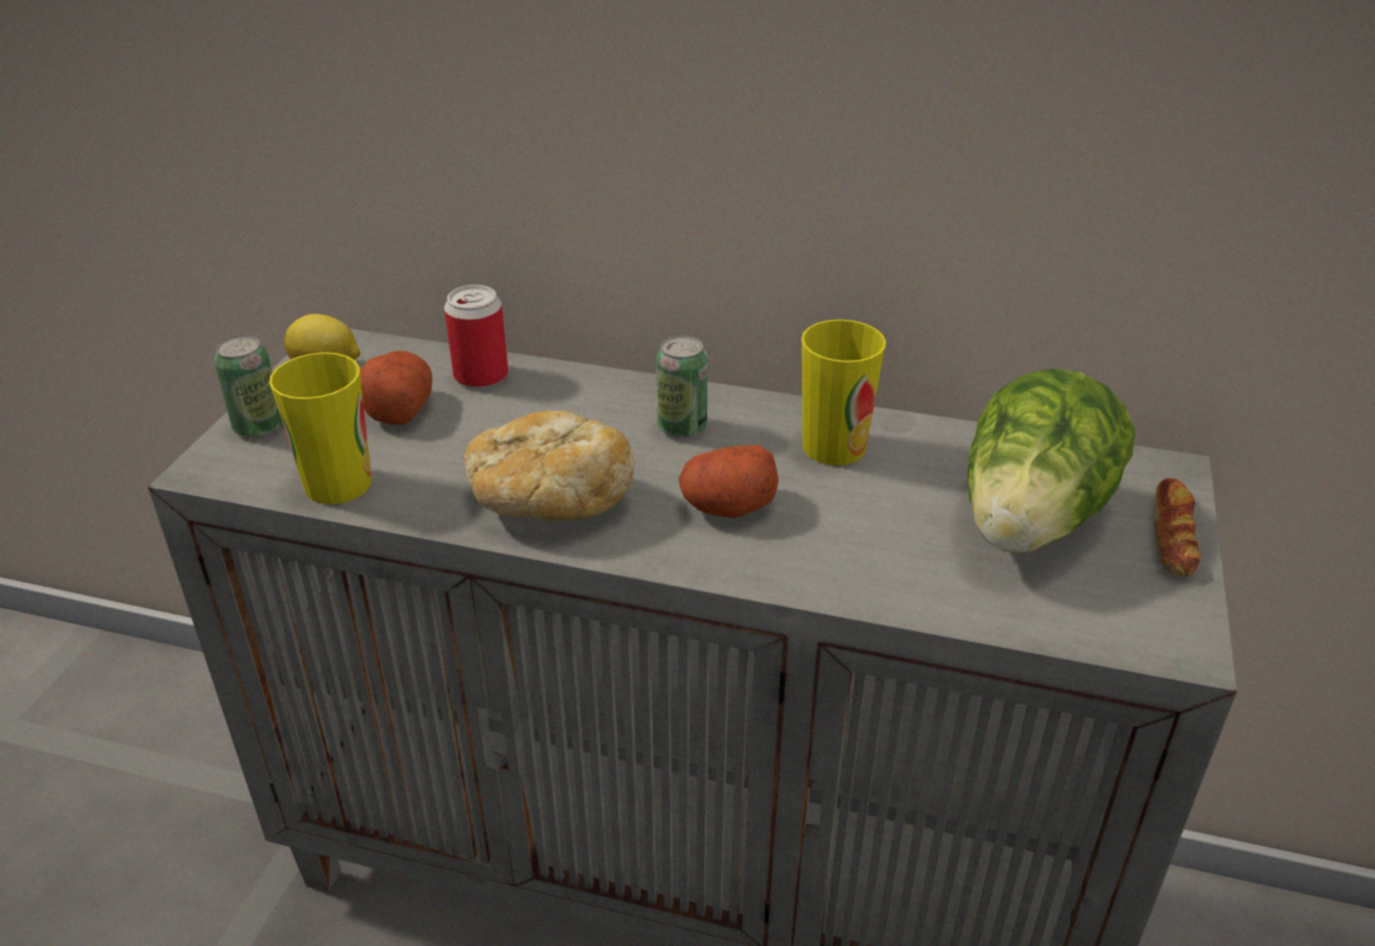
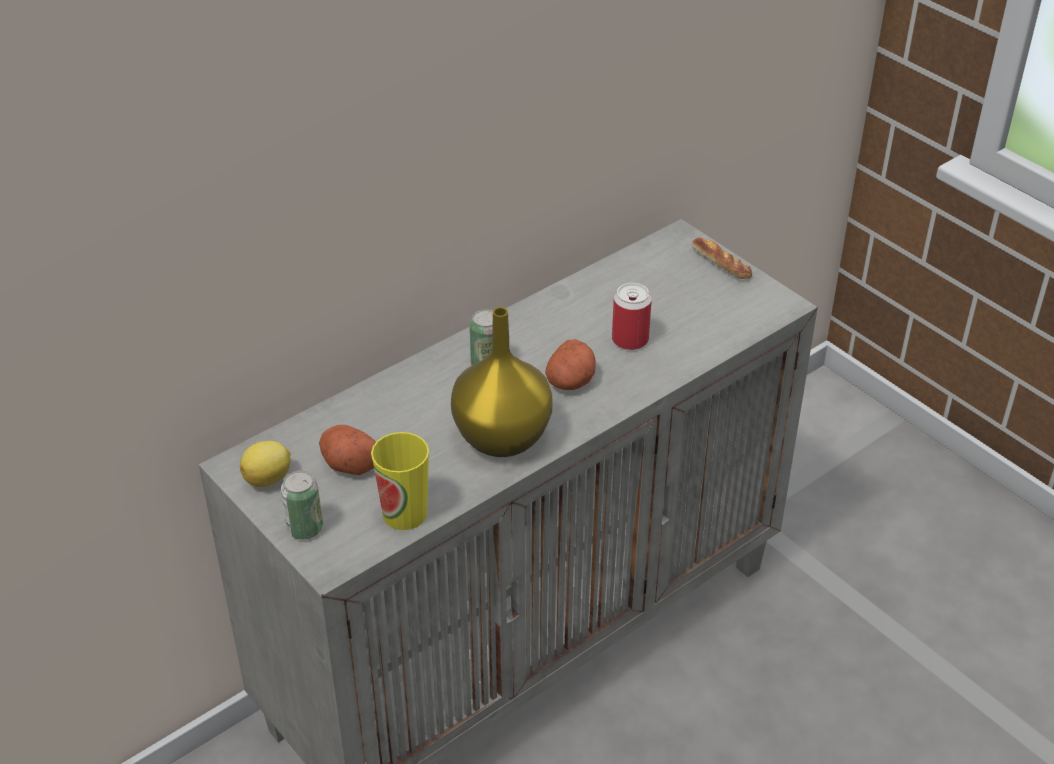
camera: 55 degrees left, 5 degrees up
can [444,285,508,388] -> can moved to [612,283,652,350]
bread [464,411,635,521] -> yellow vase [451,307,552,457]
cup [801,319,886,465] -> none
lettuce [967,368,1135,553] -> none

